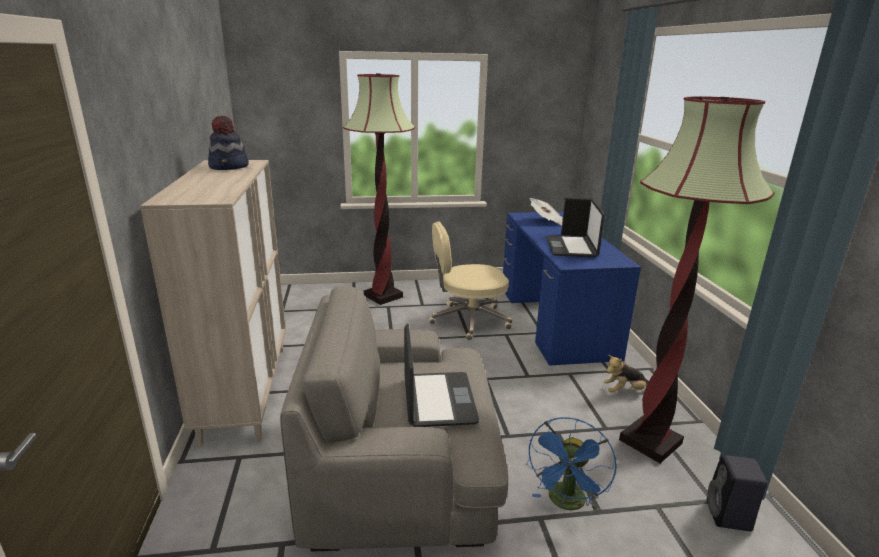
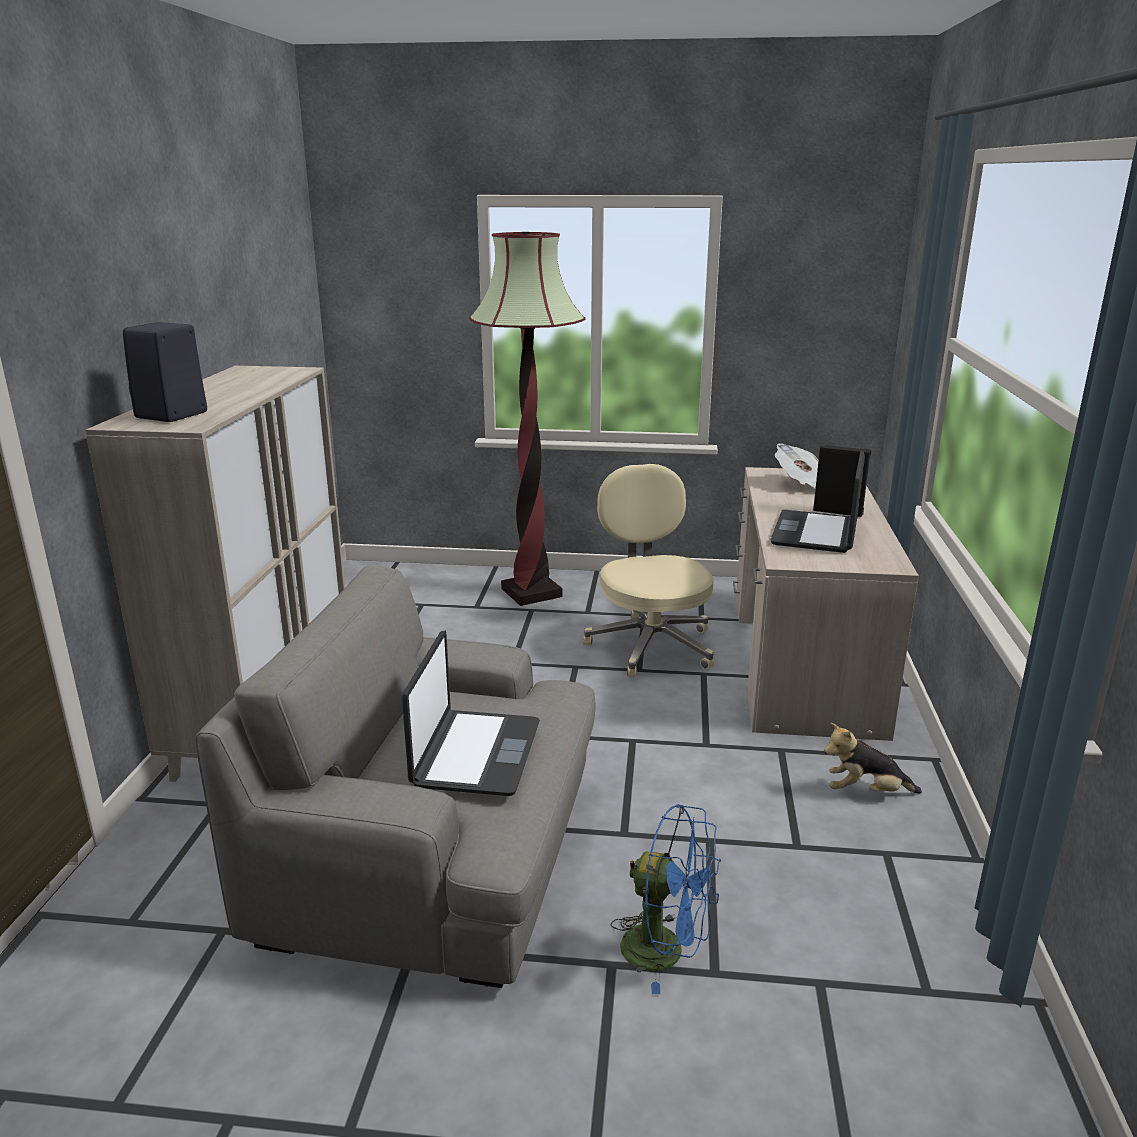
camera: 15 degrees right, 0 degrees up
hat [208,115,249,170] -> none
beige office chair [429,221,512,341] -> beige office chair turned 75 degrees clockwise [583,464,714,677]
blue desk [503,212,641,366] -> beige desk [733,467,919,741]
blue fan [526,417,617,511] -> blue fan turned 105 degrees counterclockwise [611,804,721,994]
floor lamp [619,96,774,463] -> none
black speaker [707,455,767,532] -> black speaker moved to [123,322,207,422]

